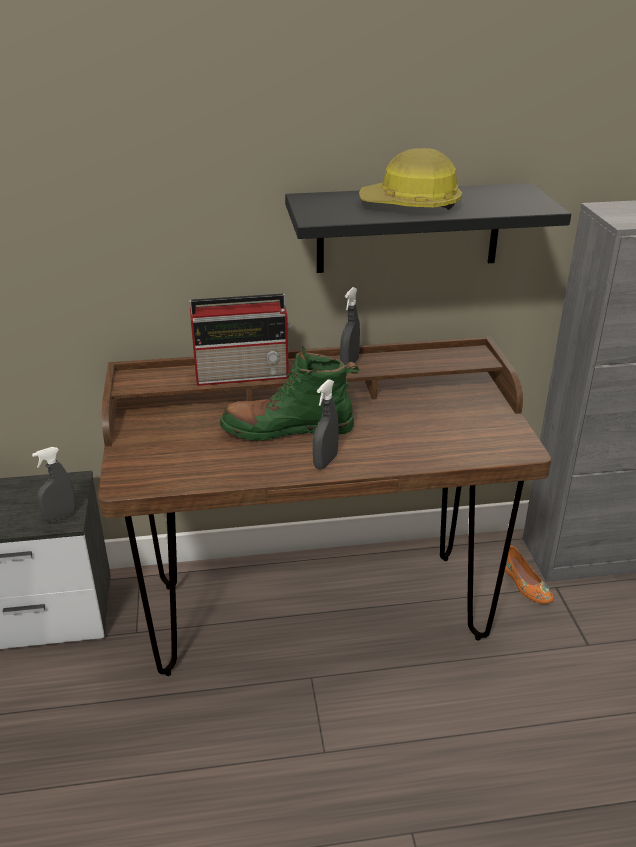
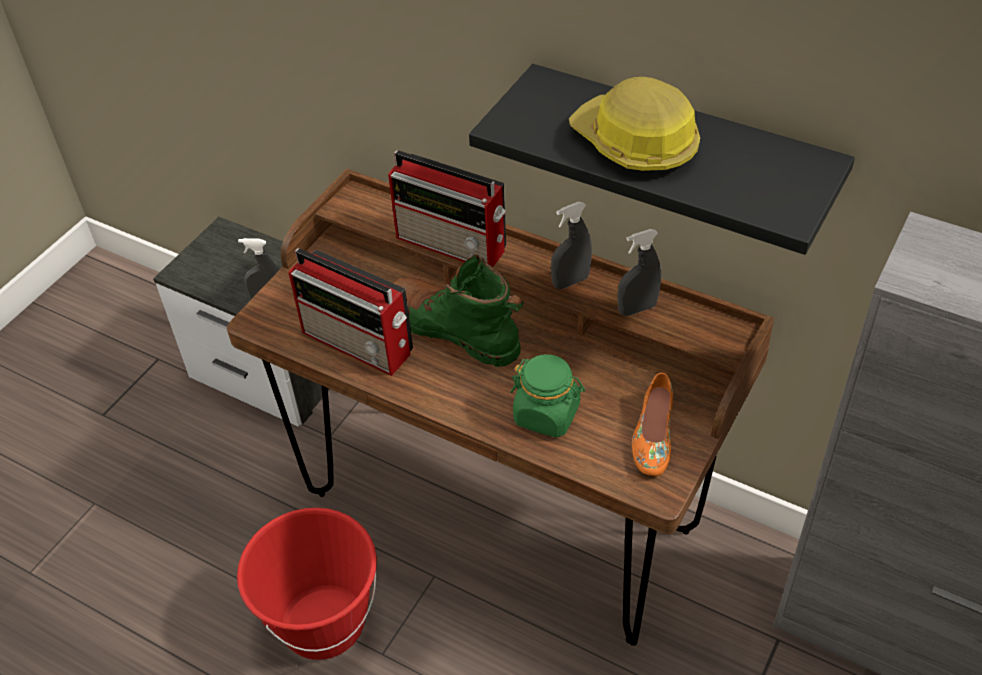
camera: 40 degrees right, 15 degrees up
grey spray bottle [313,379,339,469] -> grey spray bottle moved to [617,229,661,316]
orange shoe [504,546,554,604] -> orange shoe moved to [632,373,673,476]
none -> red bucket [237,508,377,660]
none -> radio [289,248,413,376]
none -> green jar [511,354,585,438]

